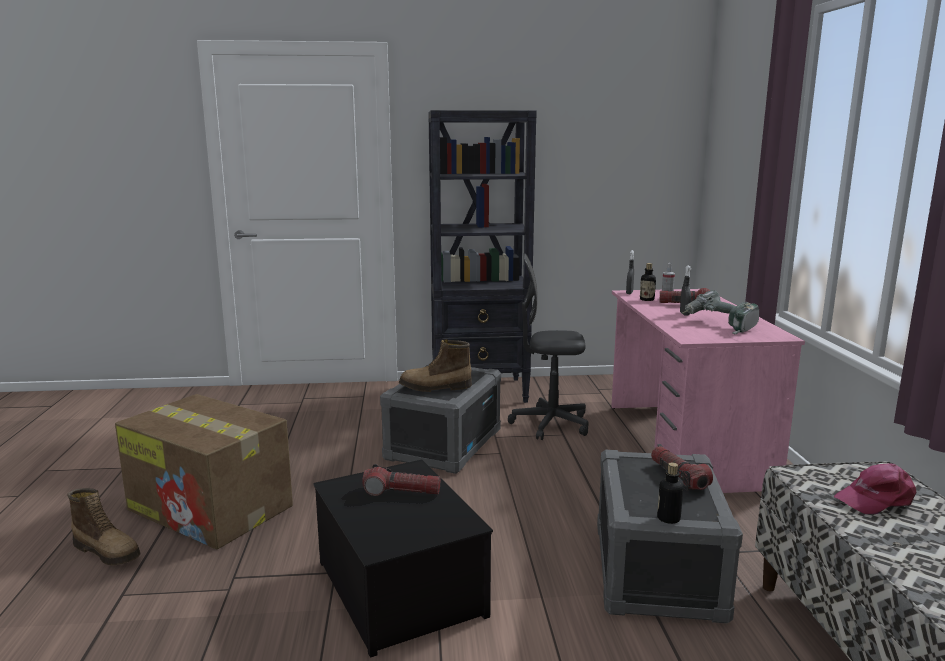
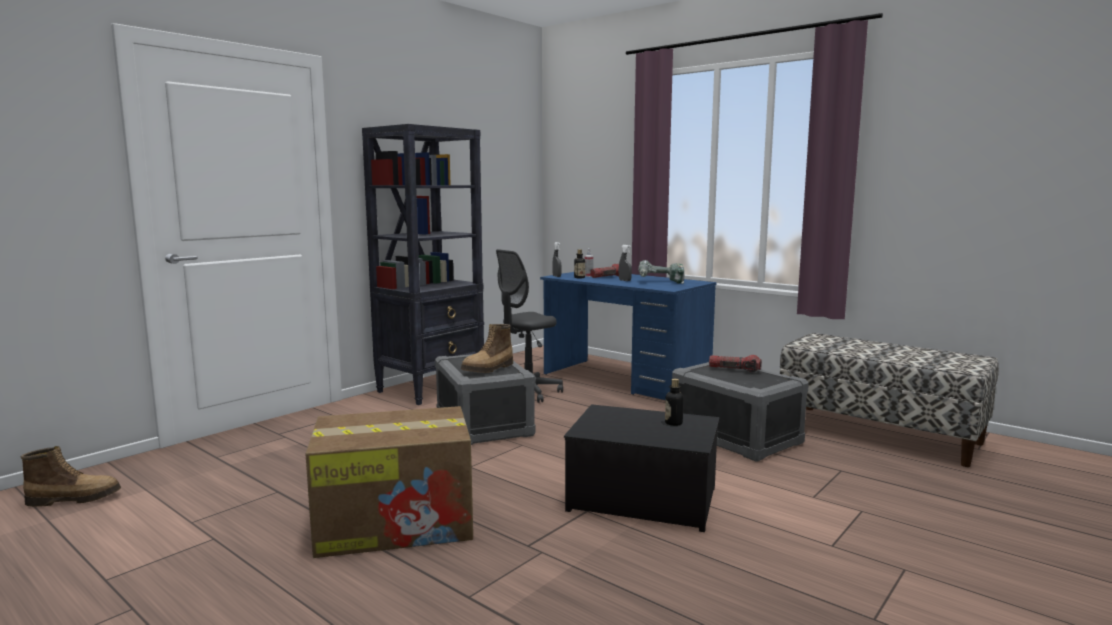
camera: 45 degrees left, 5 degrees down
boot [67,488,140,565] -> boot moved to [21,446,121,507]
flashlight [362,464,441,496] -> none
pink desk [611,289,805,493] -> blue desk [540,272,717,400]
bottle [657,462,683,524] -> bottle moved to [665,379,684,426]
pink cap [834,463,916,514] -> none

